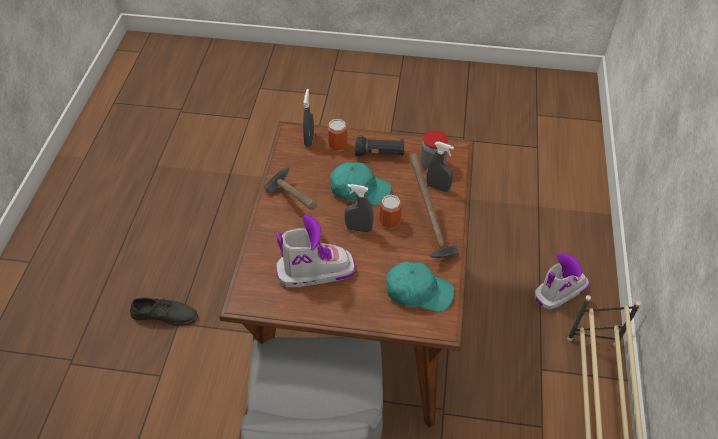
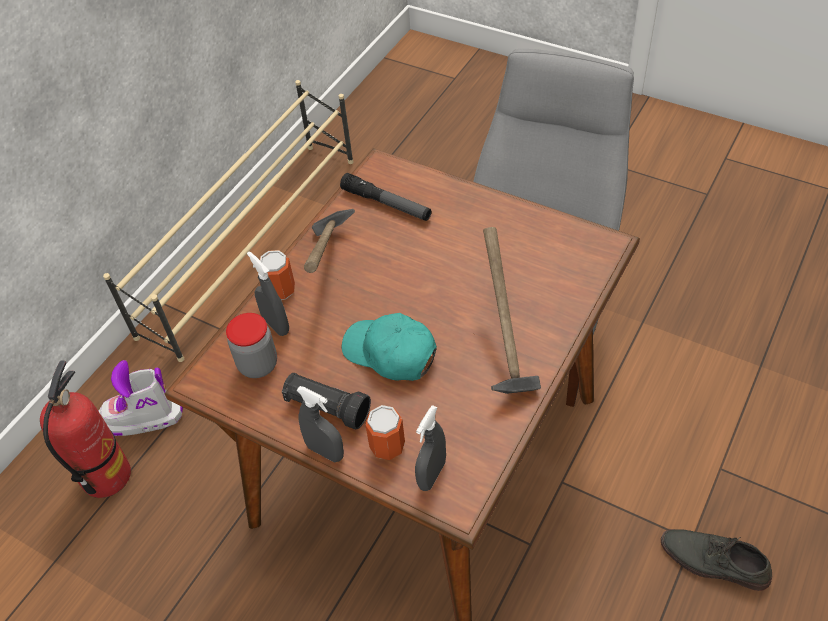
camera: 155 degrees left, 0 degrees up
boot [276,215,355,287] -> none
grey spray bottle [344,184,373,233] -> grey spray bottle moved to [296,386,344,462]
can [379,195,402,229] -> can moved to [260,250,295,300]
turquoise cap [387,262,454,312] -> flashlight [340,173,432,221]
none -> fire extinguisher [40,360,131,498]

